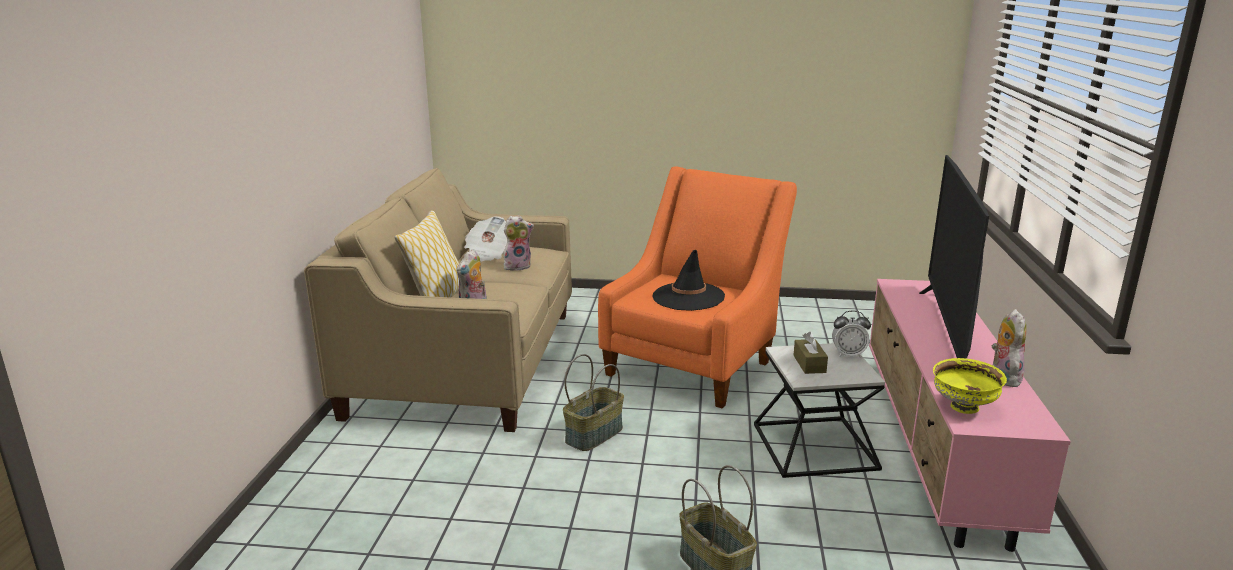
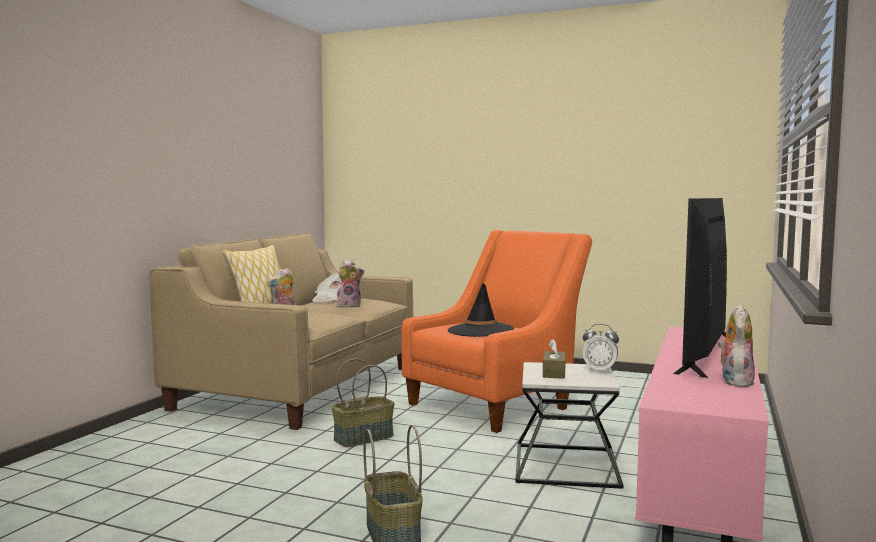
camera: 15 degrees right, 15 degrees down
yellow bowl [933,358,1007,414] -> none

